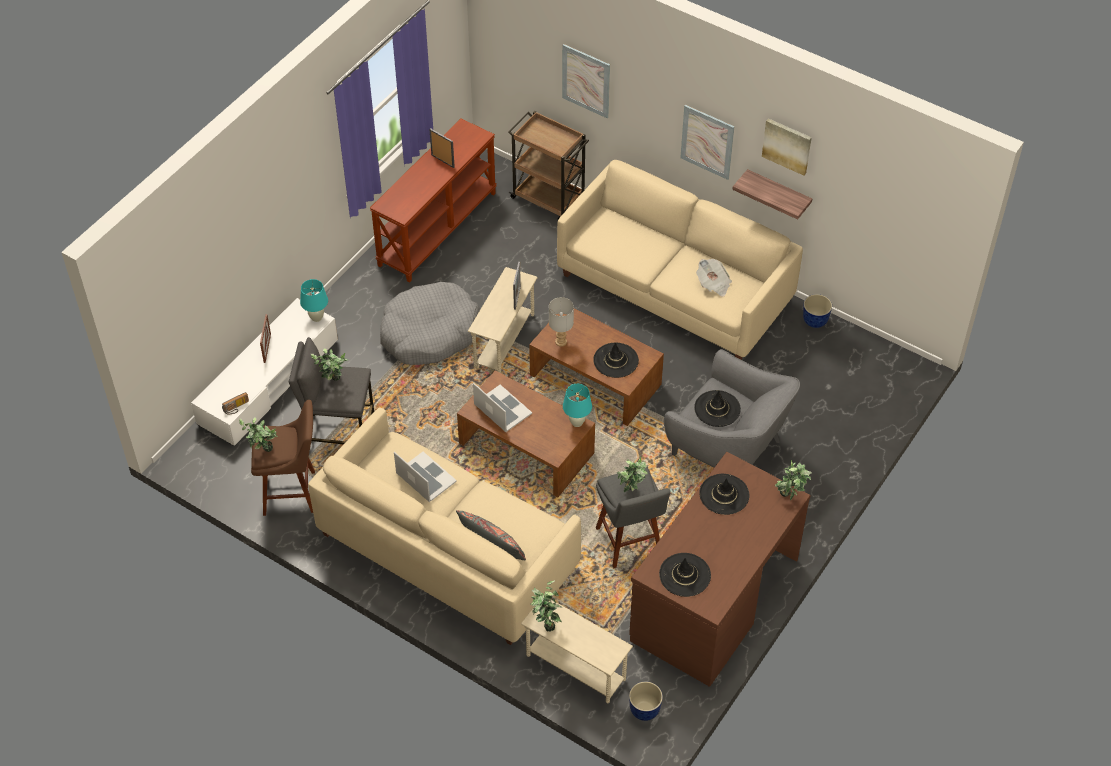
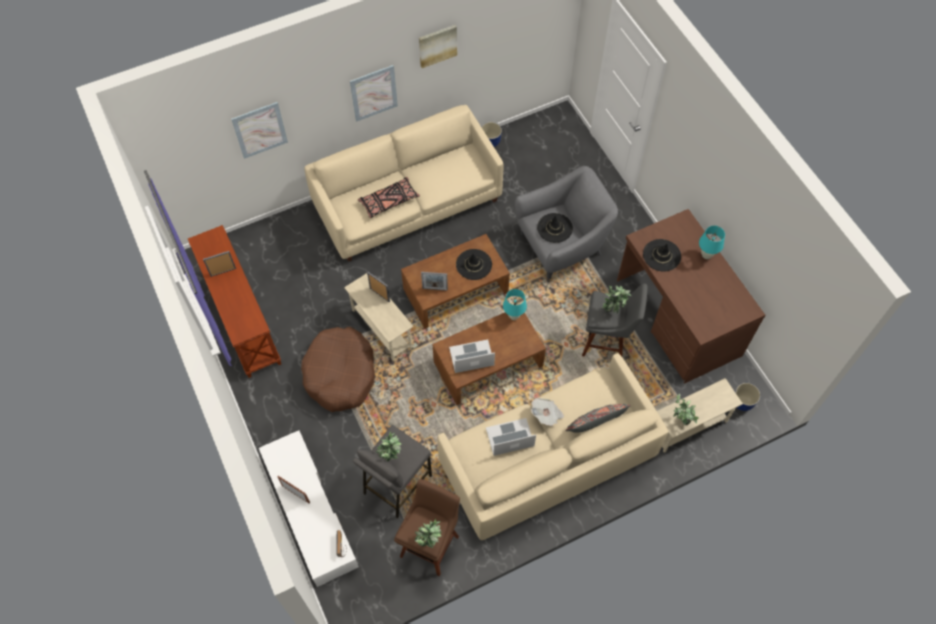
camera: 60 degrees left, 10 degrees up
turquoise table lamp [300,279,328,322] -> turquoise table lamp moved to [699,226,725,259]
grey dog bed [380,282,480,365] -> brown dog bed [301,327,375,412]
brown cart [509,111,589,219] -> none
grey table lamp [549,297,574,347] -> picture frame [421,272,448,291]
black hat [659,553,711,597] -> none
newspaper [696,259,732,297] -> newspaper moved to [531,398,564,426]
shelf [732,169,812,220] -> none
potted plant [775,460,812,500] -> none
none -> black pillow [358,177,420,218]

